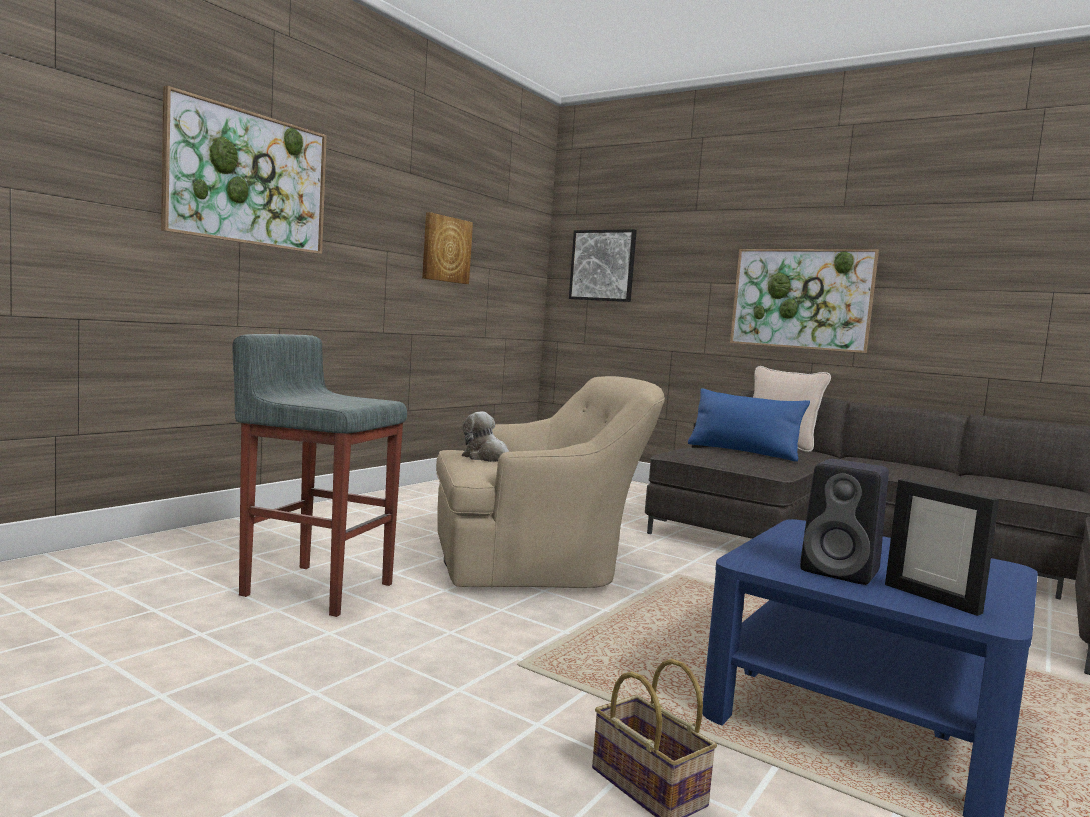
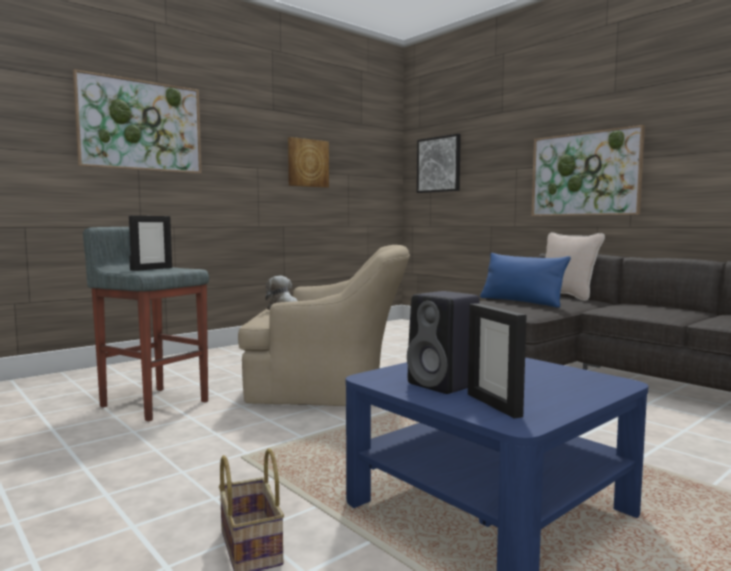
camera: 15 degrees right, 0 degrees up
none -> picture frame [129,216,172,271]

